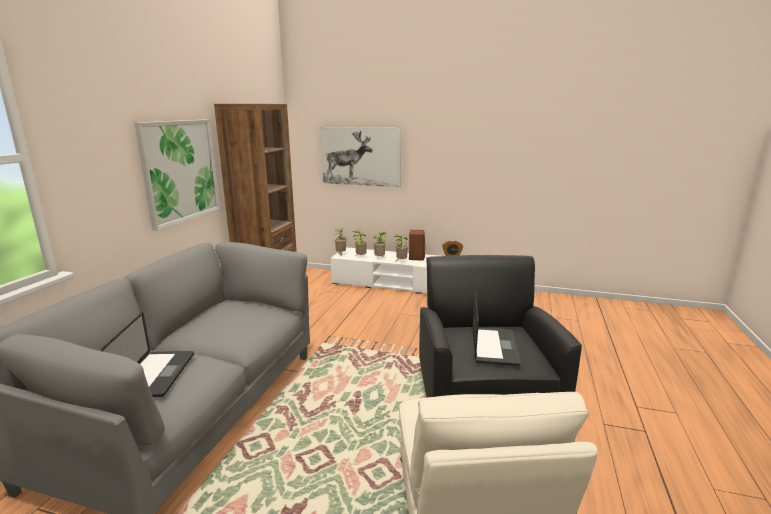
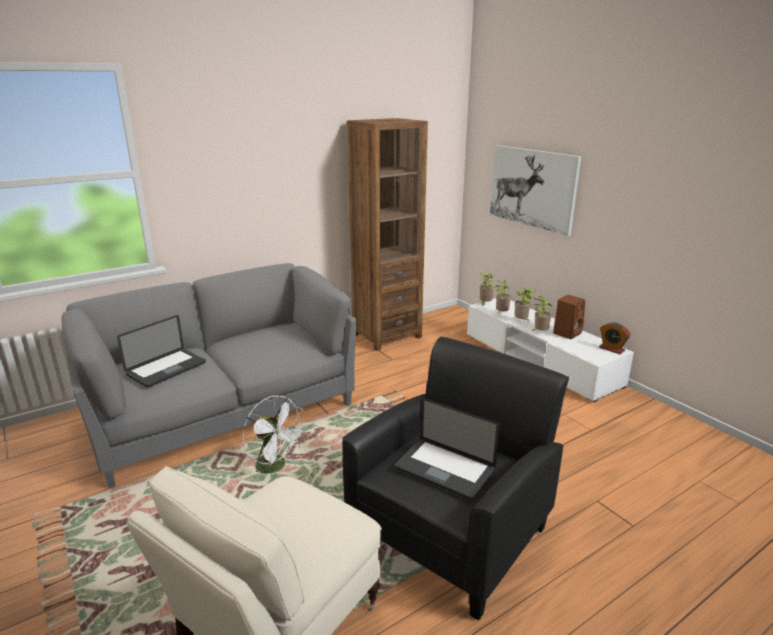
camera: 40 degrees right, 5 degrees up
picture [134,120,220,231] -> none
laptop [472,292,521,366] -> laptop turned 75 degrees clockwise [395,398,500,500]
none -> white fan [243,395,306,474]

